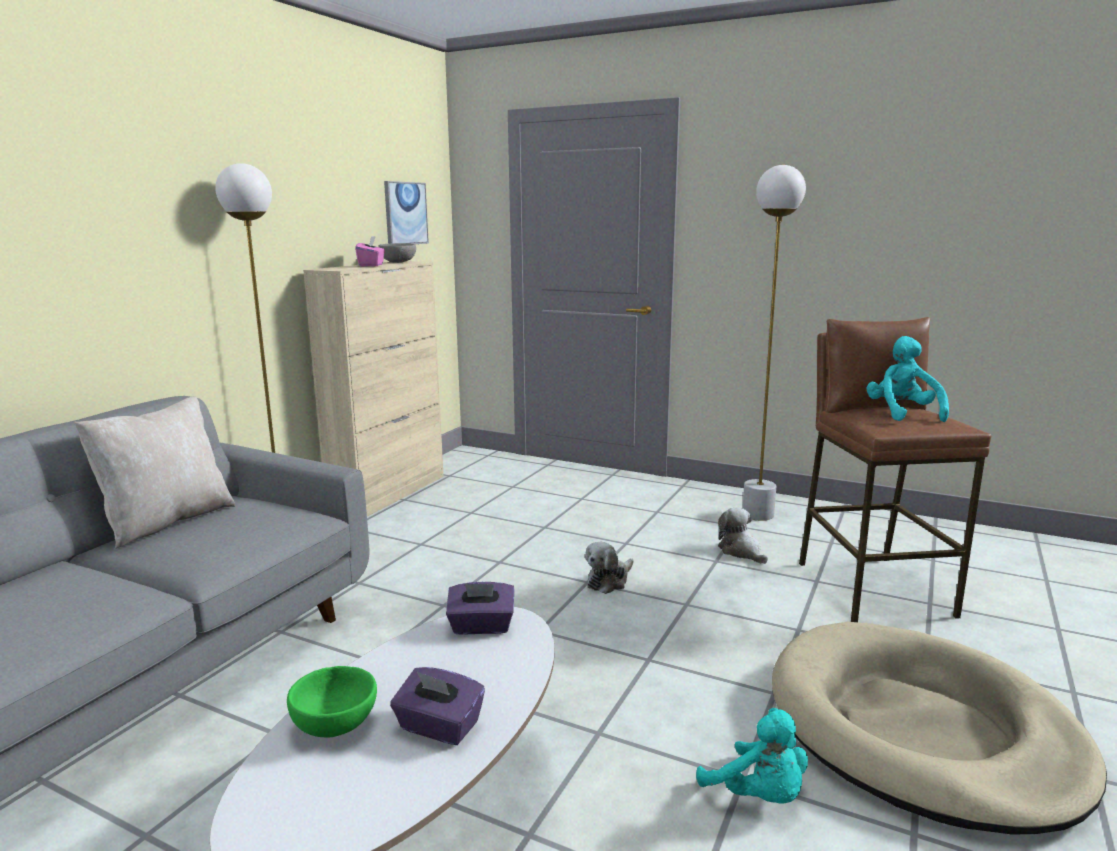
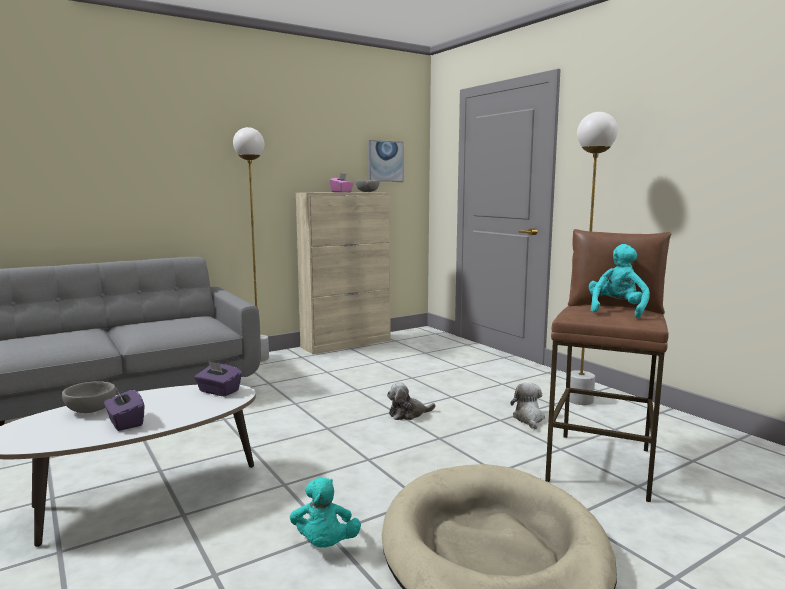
camera: 30 degrees right, 5 degrees down
beige pillow [74,396,235,549] -> none
green bowl [287,666,377,737] -> grey bowl [62,381,116,413]

